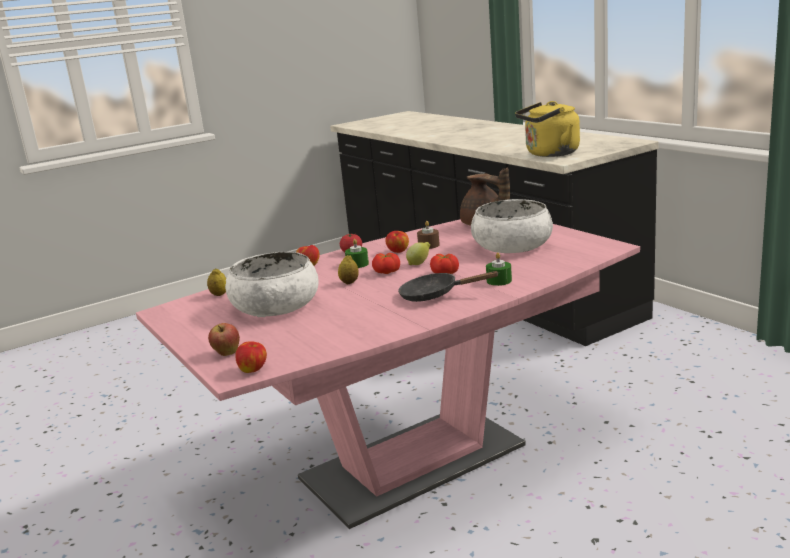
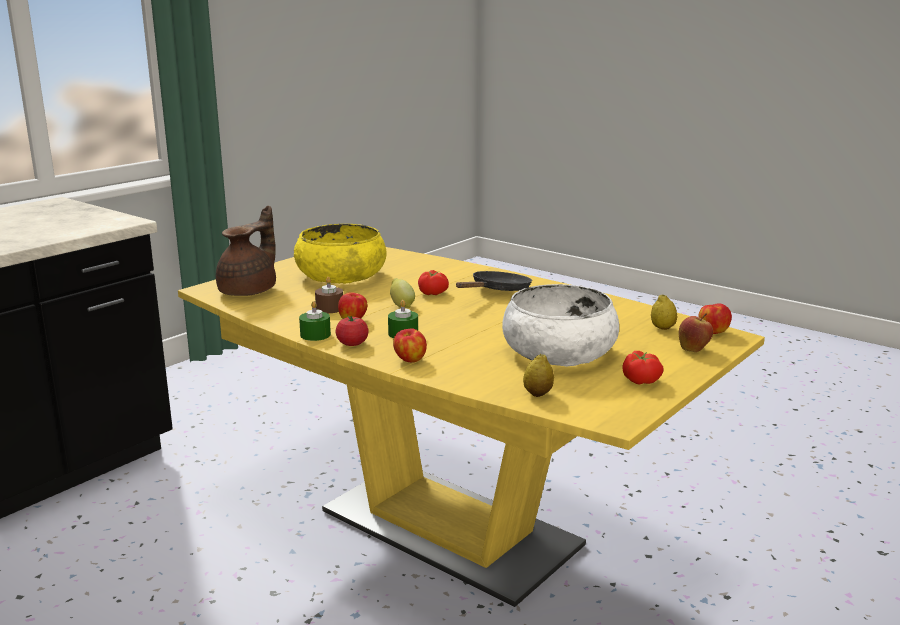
camera: 110 degrees left, 0 degrees up
pink dining table [136,219,640,529] -> yellow dining table [178,247,765,607]
lemon [338,255,359,284] -> lemon moved to [651,295,677,330]
tomato [372,253,400,274] -> tomato moved to [622,351,664,385]
black frying pan [398,271,500,302] -> black frying pan turned 135 degrees counterclockwise [456,271,532,291]
white bowl [471,199,553,253] -> yellow bowl [294,224,386,284]
green candle [486,253,512,286] -> green candle moved to [299,301,331,341]
yellow kettle [515,101,580,157] -> none

